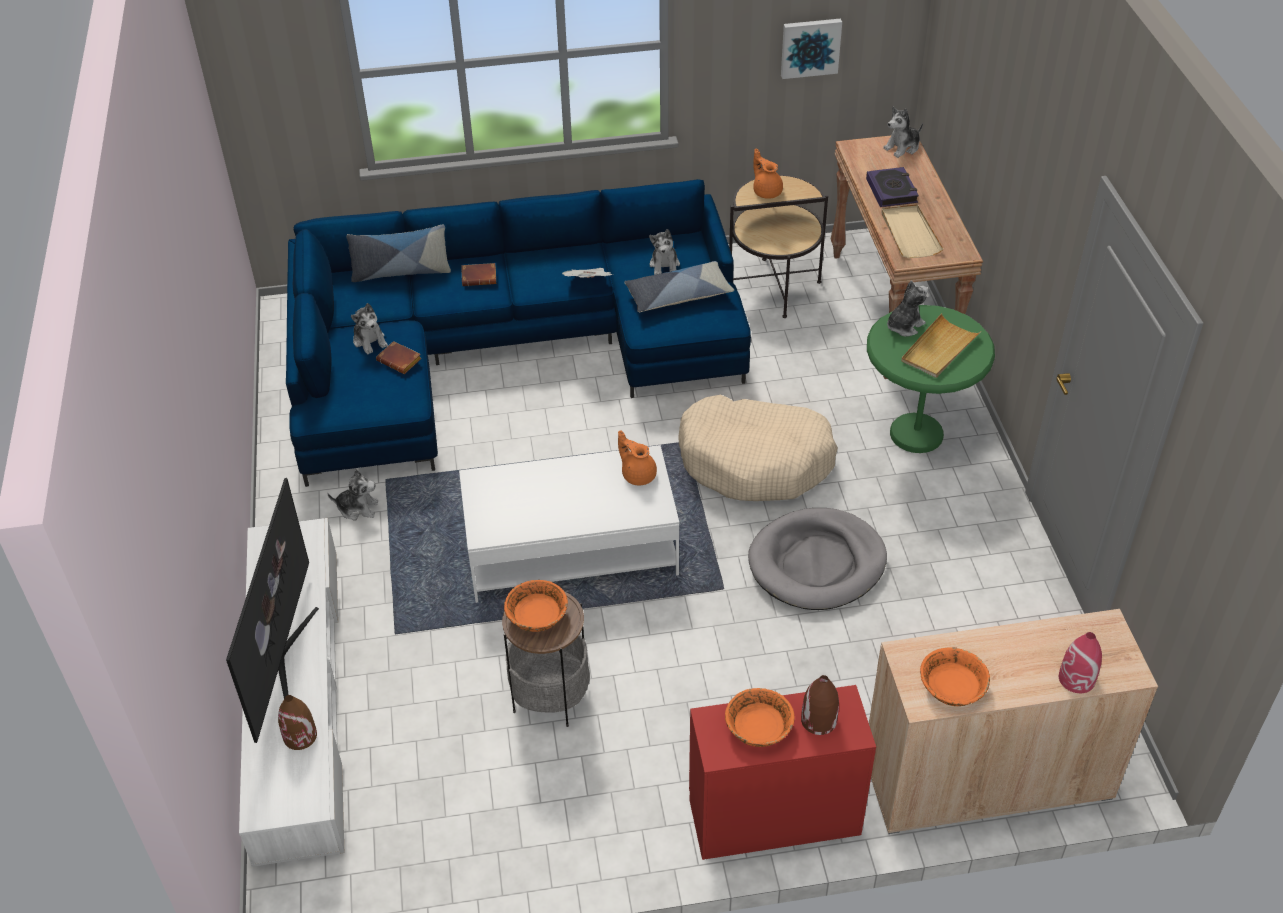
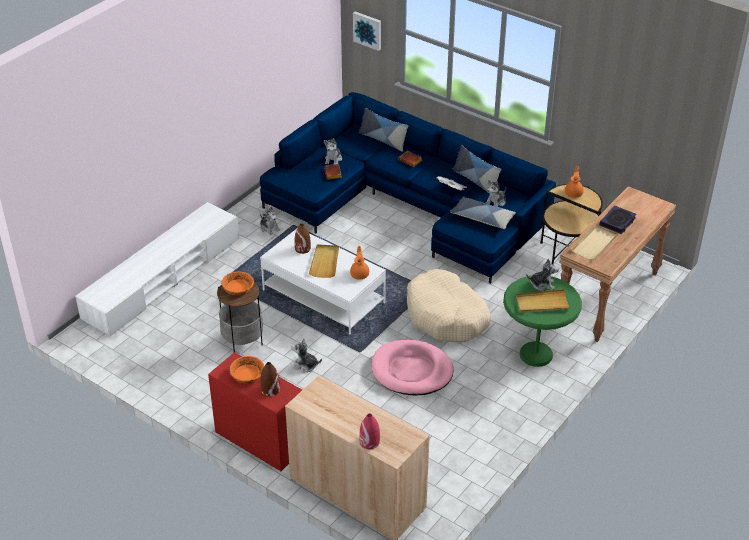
camera: 45 degrees right, 5 degrees down
television [226,478,319,743] -> none
brown vase [278,695,317,750] -> brown vase moved to [295,224,311,254]
grey dog bed [748,508,887,610] -> pink dog bed [372,340,453,396]
picture [781,19,842,79] -> picture moved to [353,12,381,51]
plush toy [883,107,923,158] -> plush toy moved to [291,339,322,372]
orange bowl [920,647,990,706] -> none
none -> beige tray [309,244,339,278]
none -> pillow [453,145,501,194]

